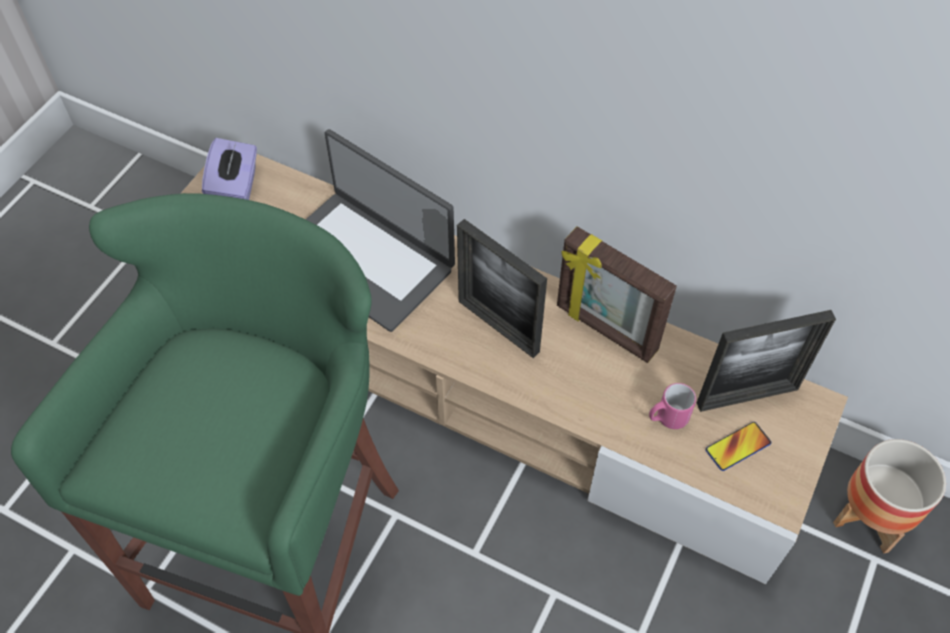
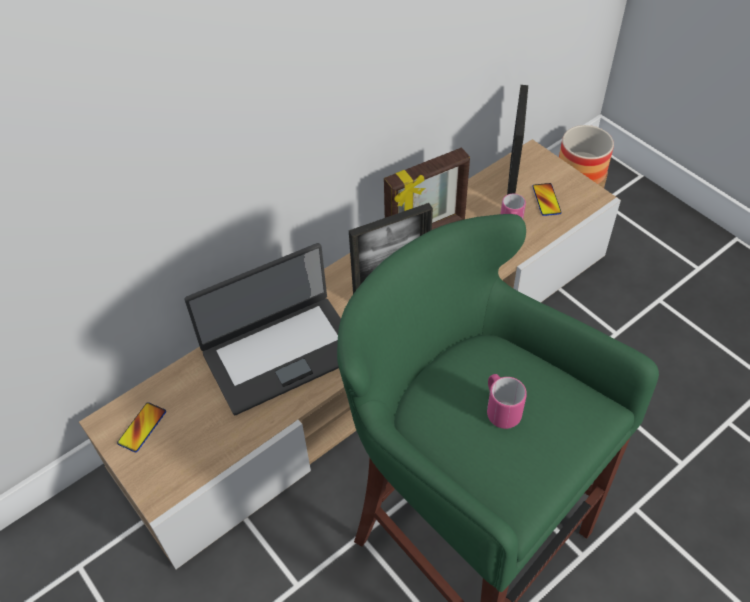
camera: 65 degrees left, 5 degrees down
purple tissue box [202,138,257,200] -> phone [117,402,166,452]
none -> pink mug [487,374,527,429]

